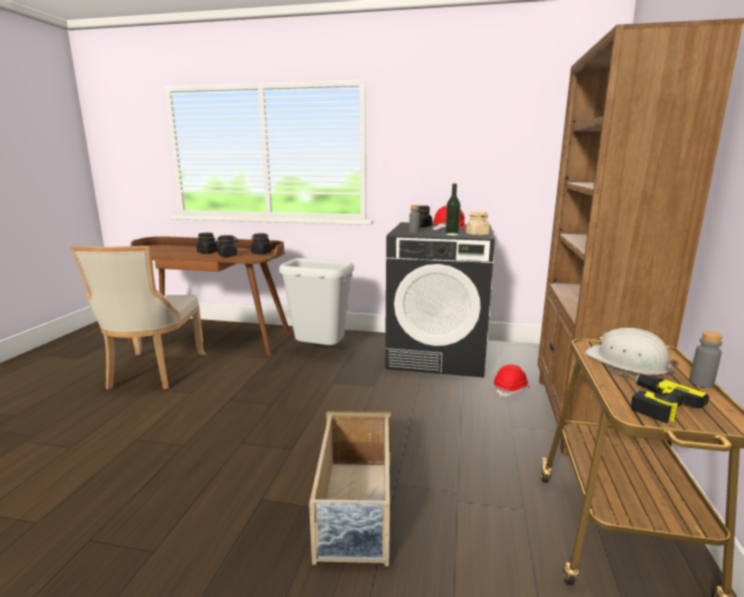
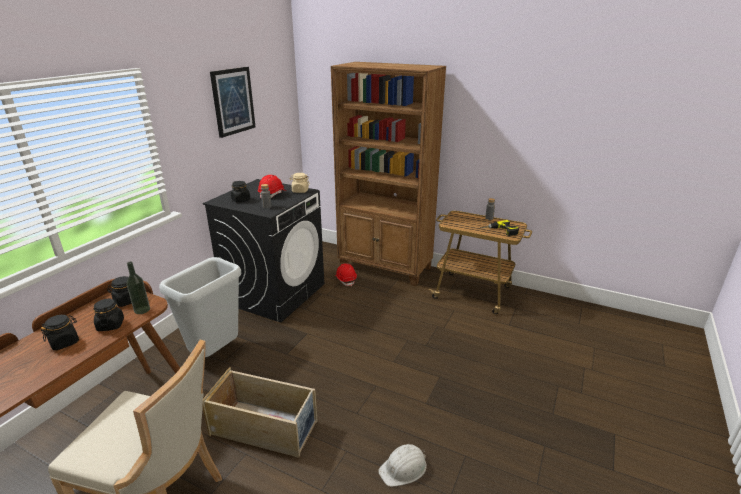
camera: 75 degrees left, 10 degrees up
beige storage box [309,412,391,566] -> beige storage box moved to [202,367,318,458]
bottle [445,184,461,235] -> bottle moved to [126,261,150,314]
white hard hat [585,328,679,375] -> white hard hat moved to [378,444,427,487]
none -> picture [210,67,256,138]

